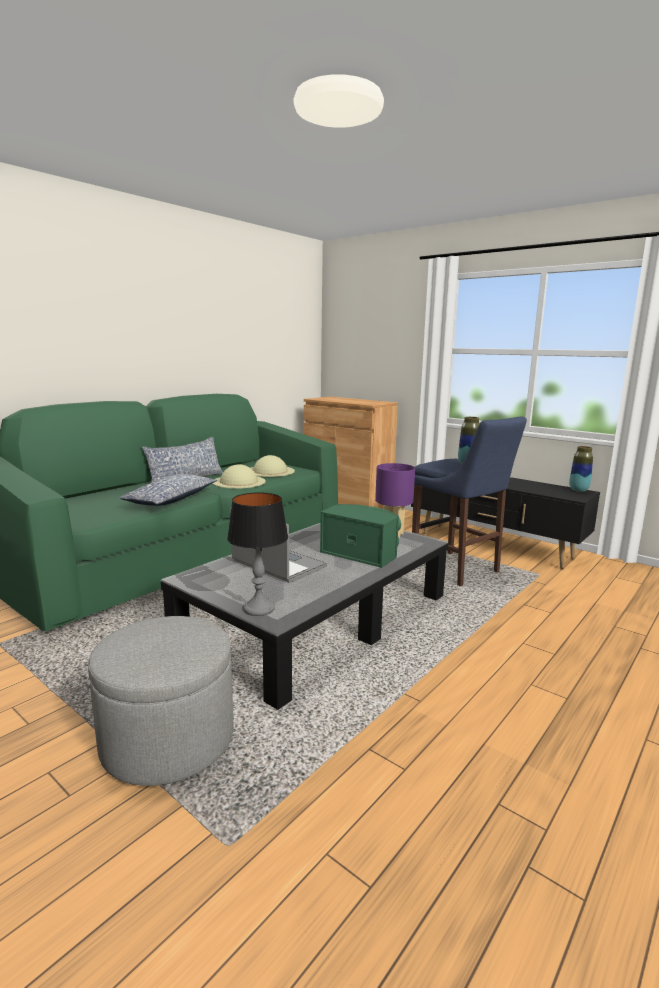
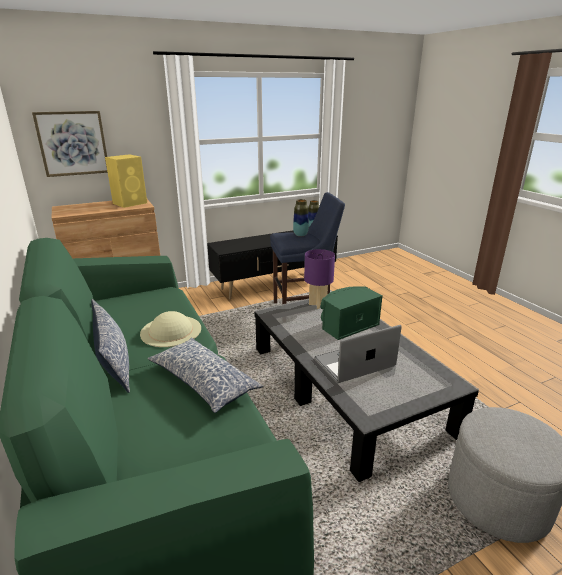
camera: 65 degrees left, 10 degrees up
table lamp [227,492,288,616] -> none
beige hat [251,455,295,477] -> none
none -> picture [32,111,108,177]
none -> yellow speaker [105,154,147,208]

